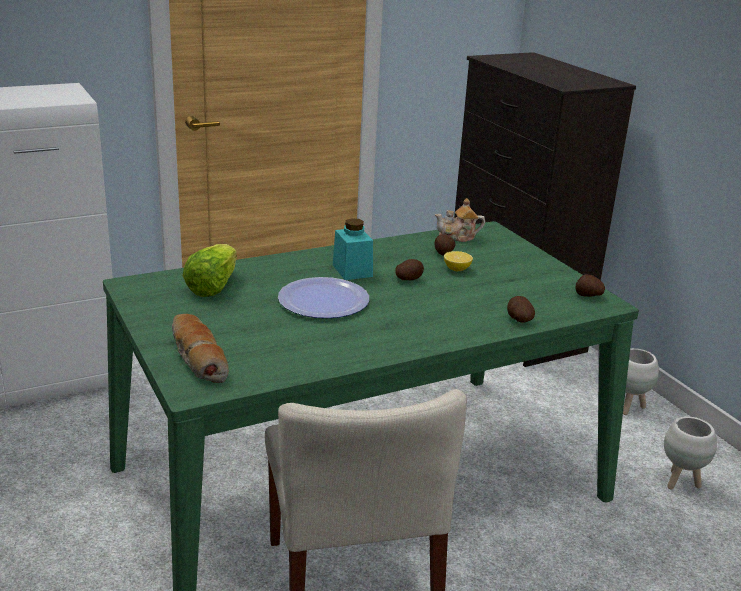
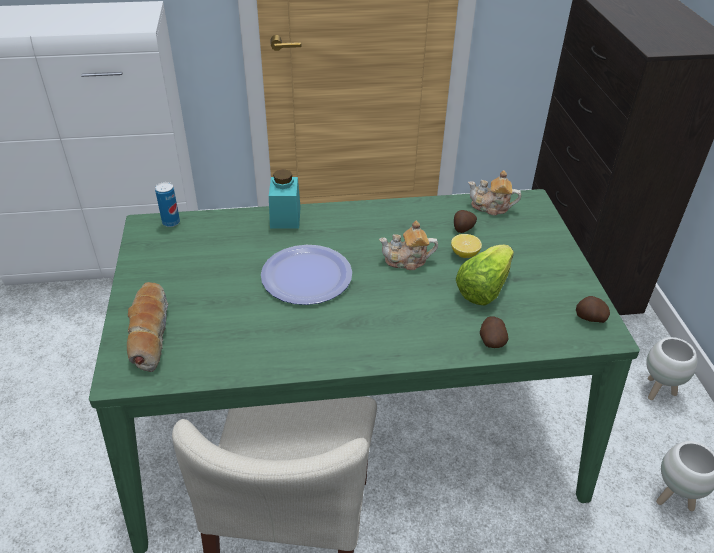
camera: 20 degrees right, 15 degrees up
lettuce [183,244,237,297] -> lettuce moved to [456,245,514,306]
turquoise jar [333,218,373,280] -> turquoise jar moved to [269,169,301,229]
potato [395,259,424,280] -> teapot [379,221,438,270]
none -> can [155,182,180,227]

